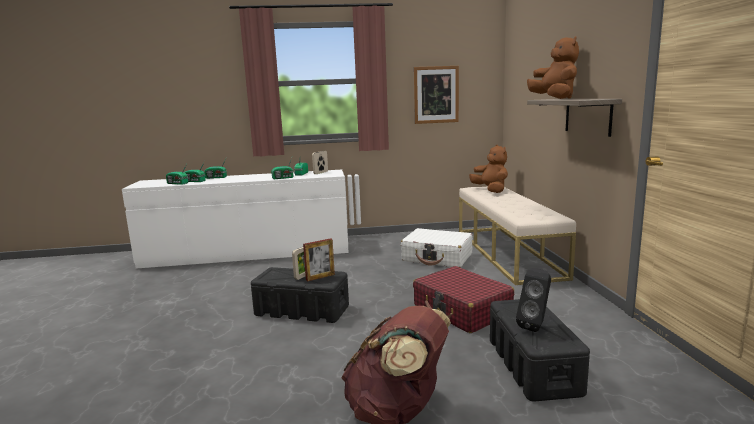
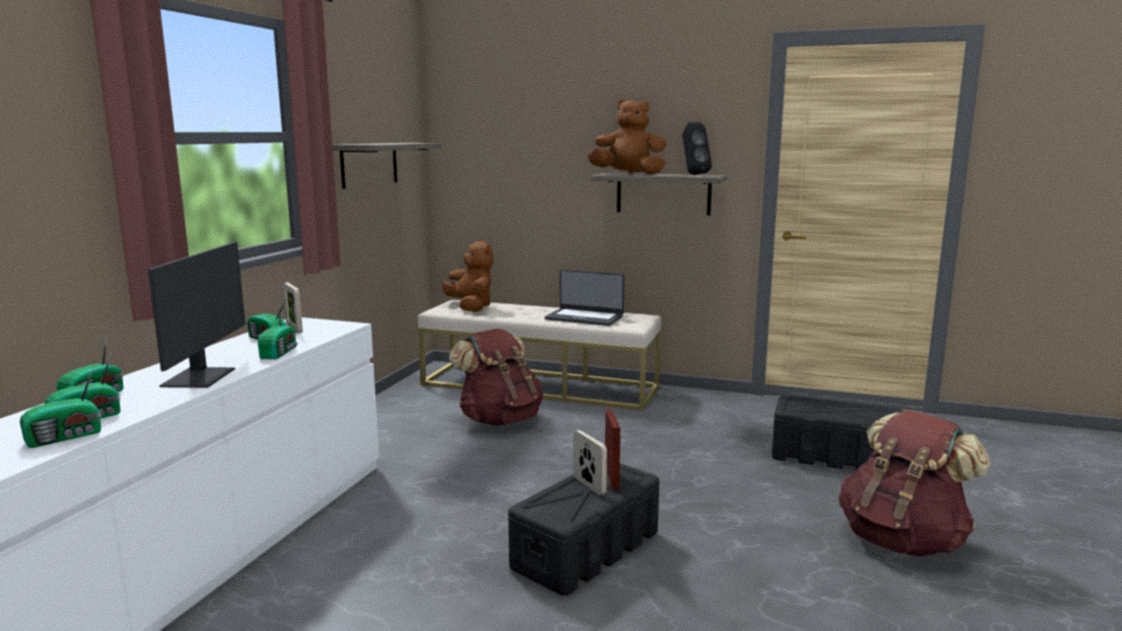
camera: 65 degrees left, 0 degrees up
white suitcase [401,228,473,268] -> brown backpack [449,329,543,426]
red suitcase [413,266,514,333] -> none
picture [414,66,459,124] -> shelf [332,143,442,189]
brown plush toy [469,145,508,193] -> brown plush toy turned 60 degrees clockwise [442,239,493,312]
black speaker [516,268,551,332] -> black speaker moved to [682,122,712,175]
none -> monitor [148,242,245,388]
none -> laptop [545,270,625,326]

